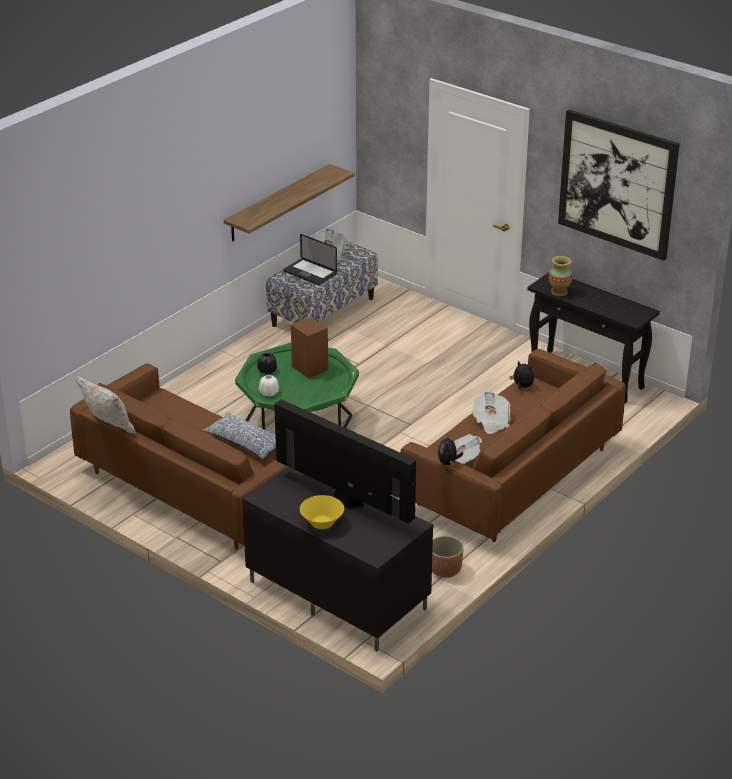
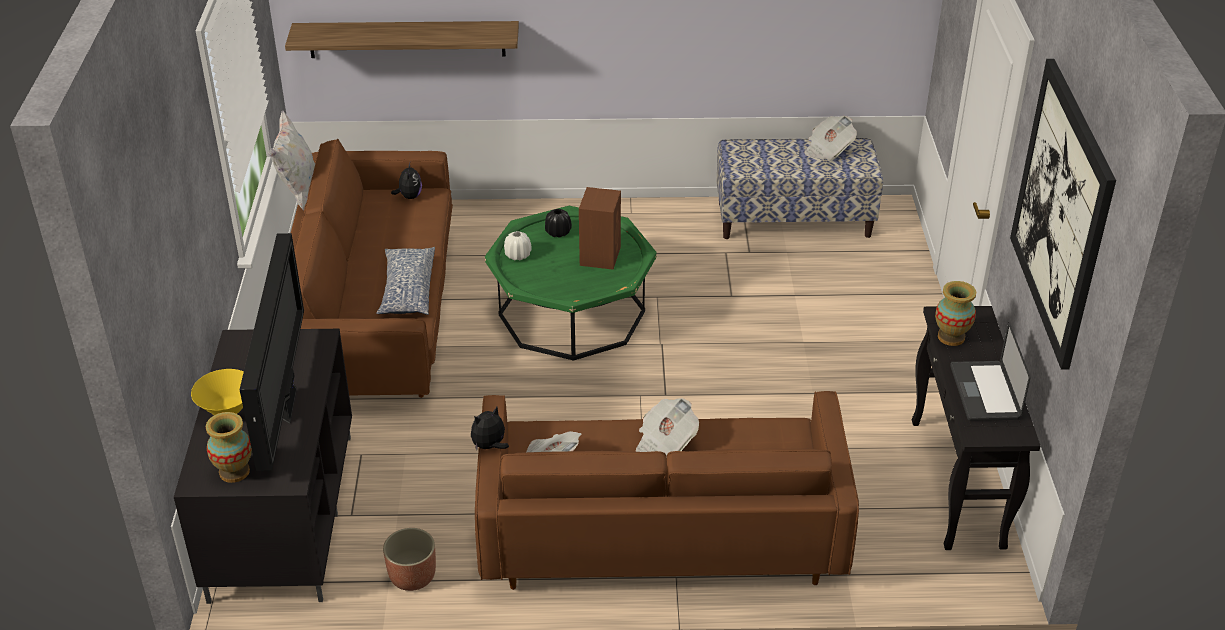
camera: 50 degrees right, 5 degrees up
shelf [224,164,355,242] -> shelf moved to [285,21,519,58]
laptop [283,234,337,285] -> laptop moved to [950,322,1030,421]
plush toy [510,360,534,389] -> plush toy moved to [391,163,422,199]
none -> vase [206,412,252,483]

